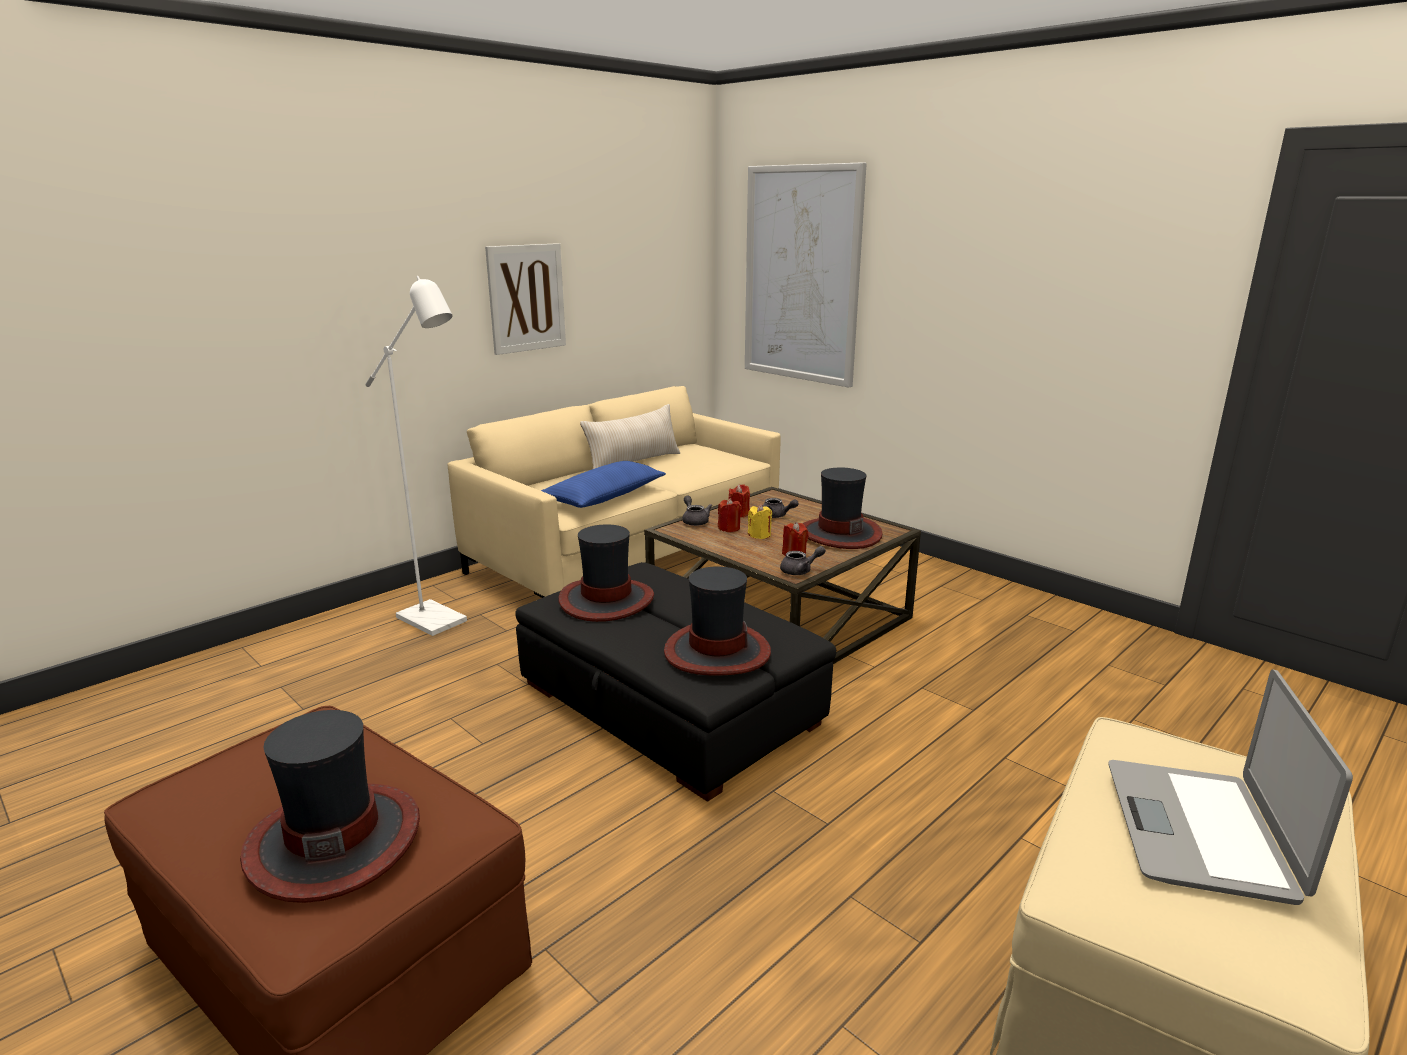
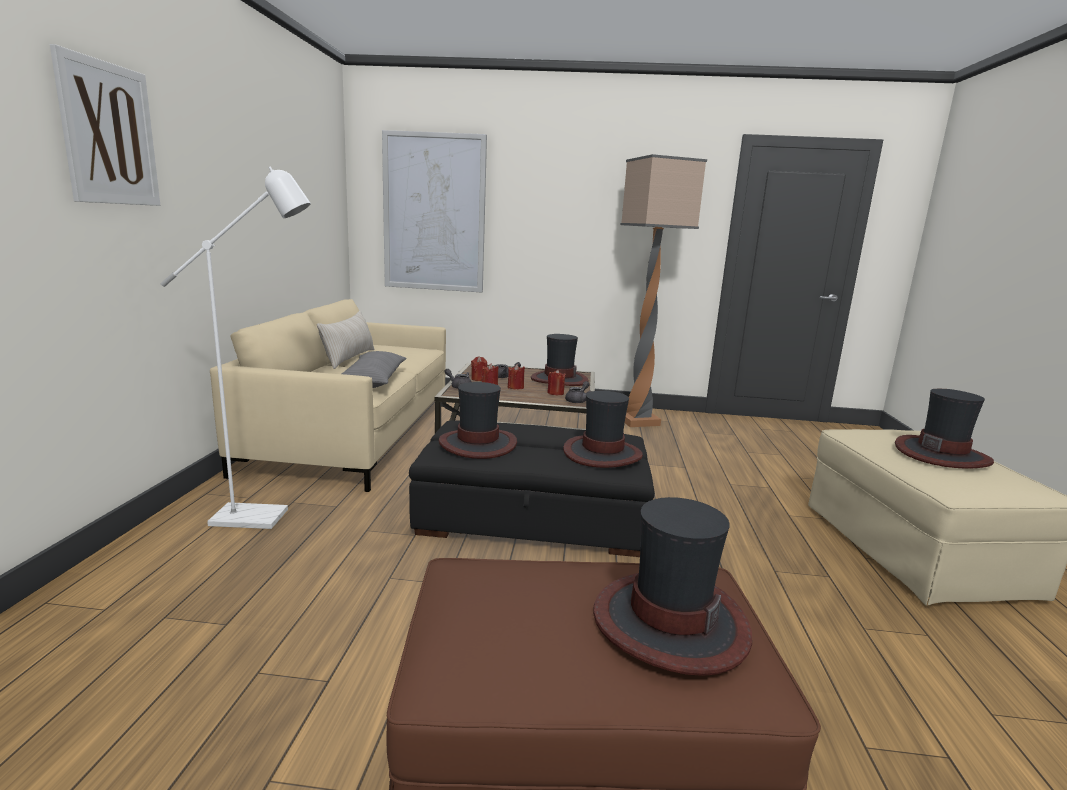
camera: 40 degrees left, 5 degrees down
picture [485,243,566,355] -> picture moved to [50,44,160,206]
blue pillow [541,461,666,508] -> grey pillow [342,351,407,388]
yellow candle [748,504,772,539] -> red candle [508,364,525,390]
laptop [1108,670,1353,905] -> hat [895,389,994,468]
none -> floor lamp [620,154,707,427]

